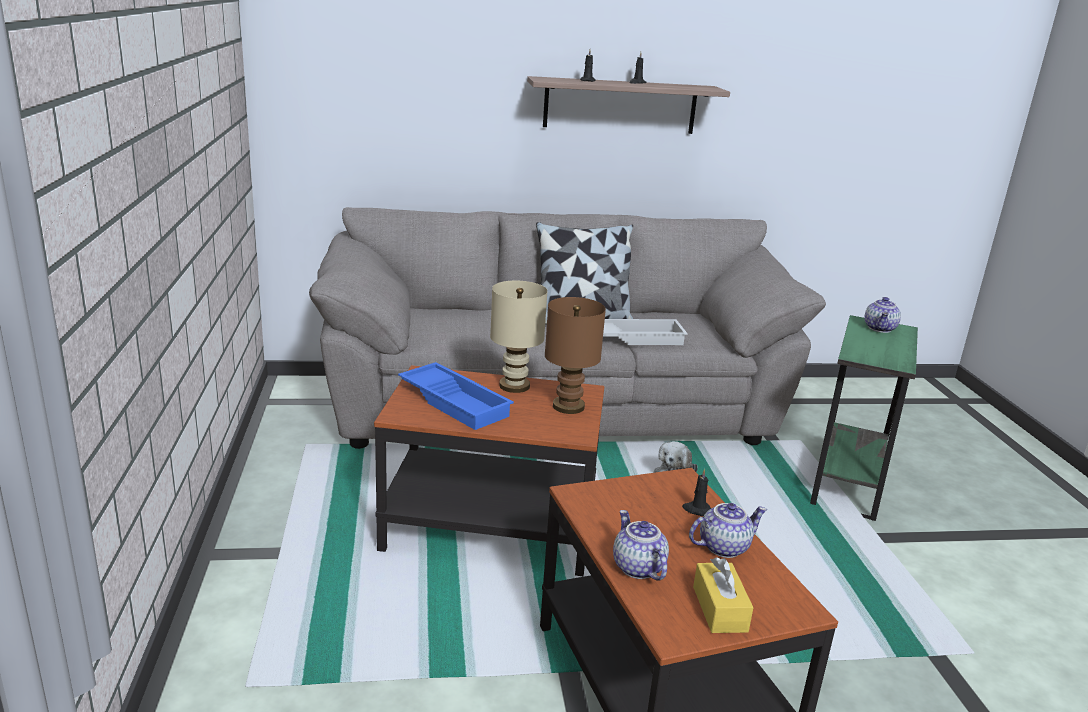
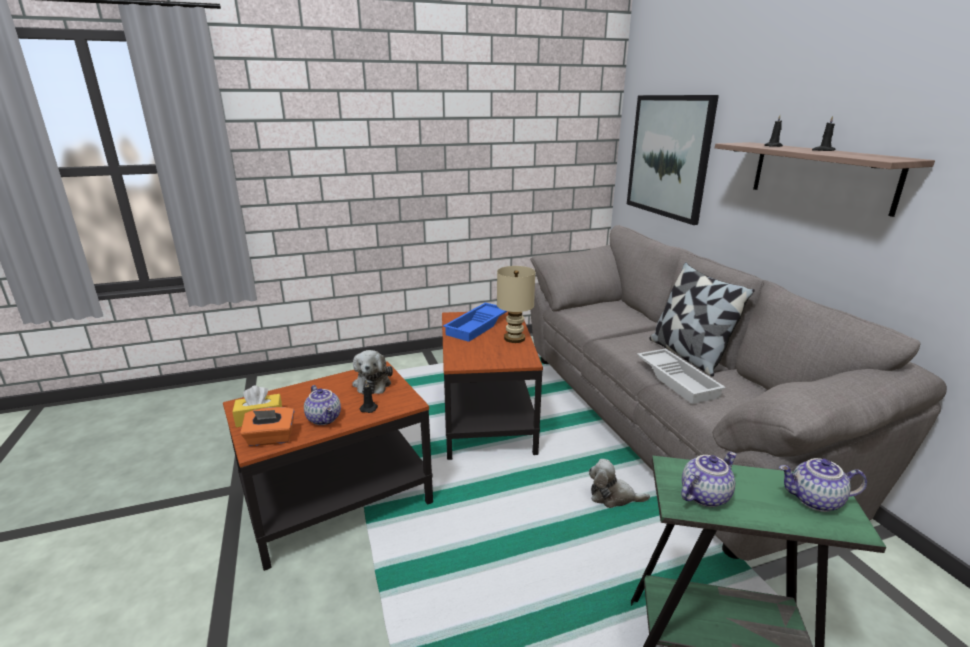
camera: 80 degrees right, 0 degrees up
brown table lamp [545,297,606,414] -> none
teapot [613,510,669,581] -> teapot moved to [681,452,737,507]
none -> orange tissue box [240,407,295,446]
none -> plush toy [352,350,393,395]
none -> picture [627,95,719,225]

